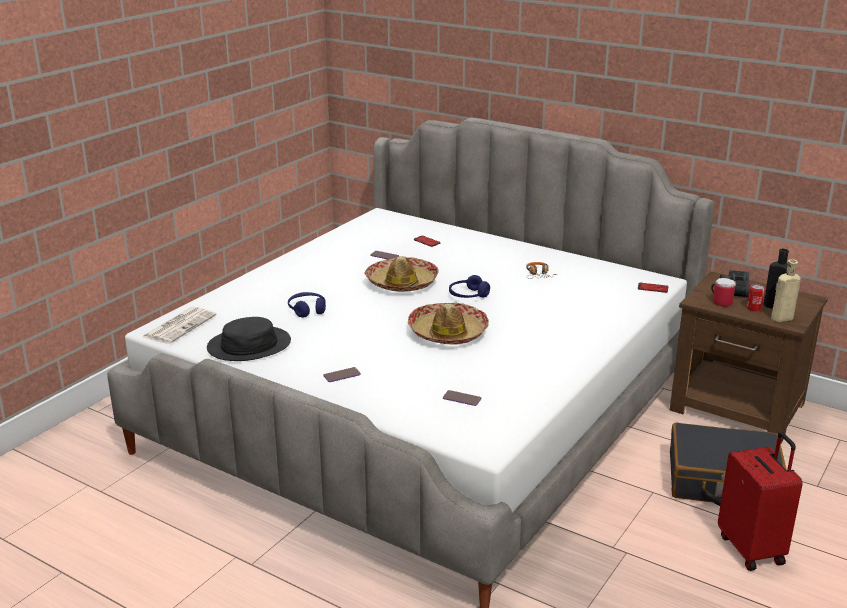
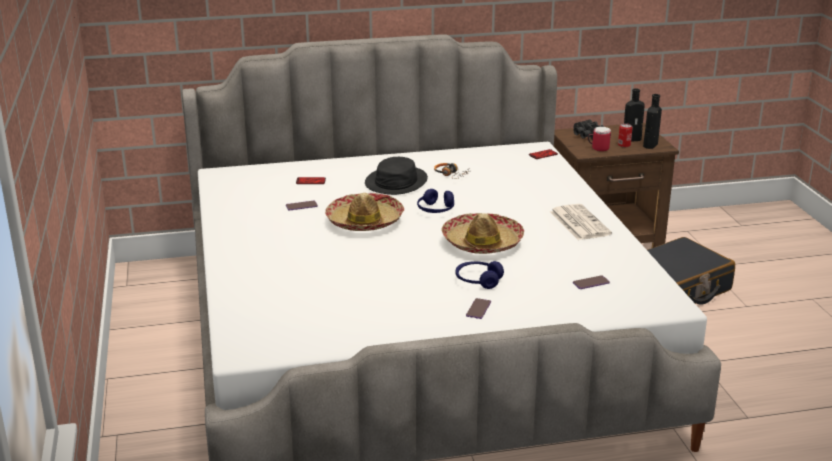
camera: 45 degrees left, 0 degrees up
newspaper [142,307,217,344] -> newspaper moved to [550,204,612,240]
black hat [207,317,291,361] -> black hat moved to [365,157,428,195]
blue headphones [288,292,326,318] -> blue headphones moved to [456,261,504,289]
red suitcase [718,432,803,571] -> none
beige bottle [771,260,801,322] -> black bottle [643,94,662,149]

